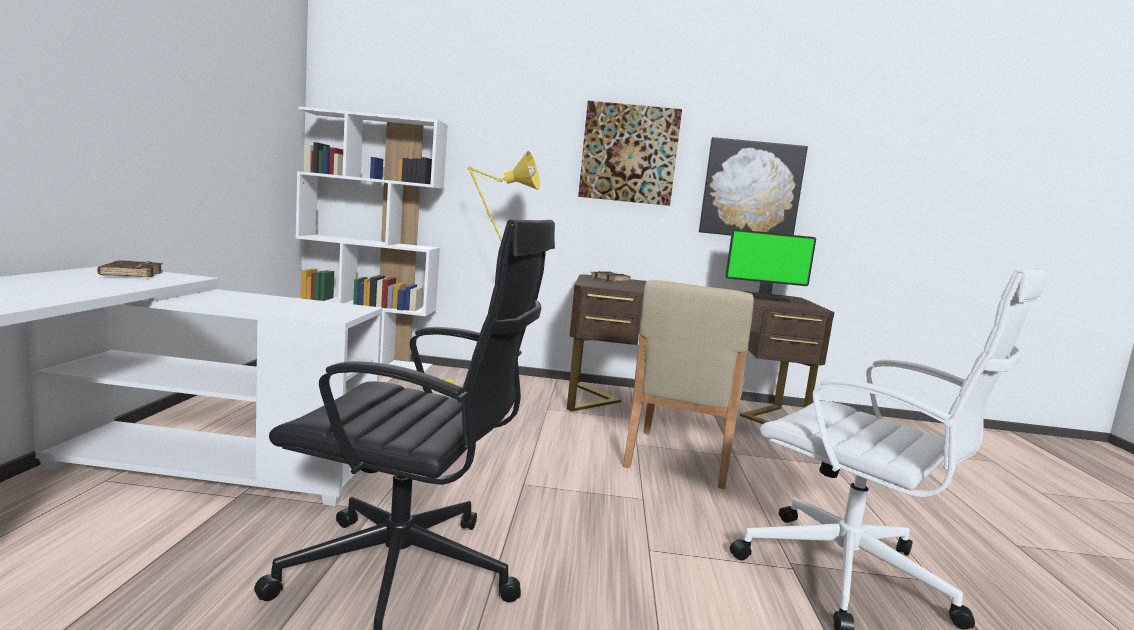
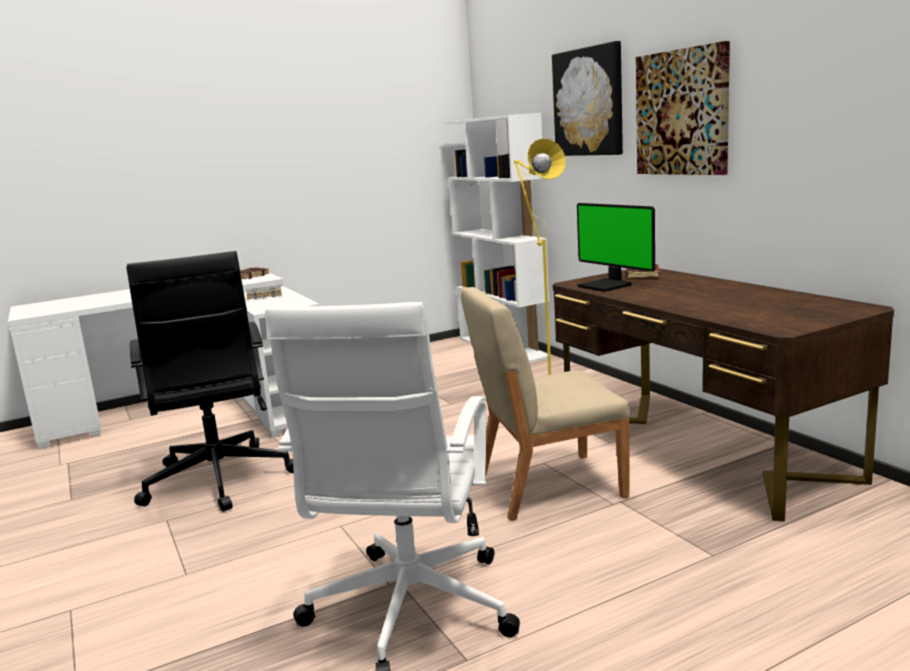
camera: 60 degrees right, 5 degrees up
picture [699,137,808,235] -> picture moved to [552,41,623,156]
monitor [725,229,816,302] -> monitor moved to [577,203,655,292]
none -> grey book [246,286,282,300]

